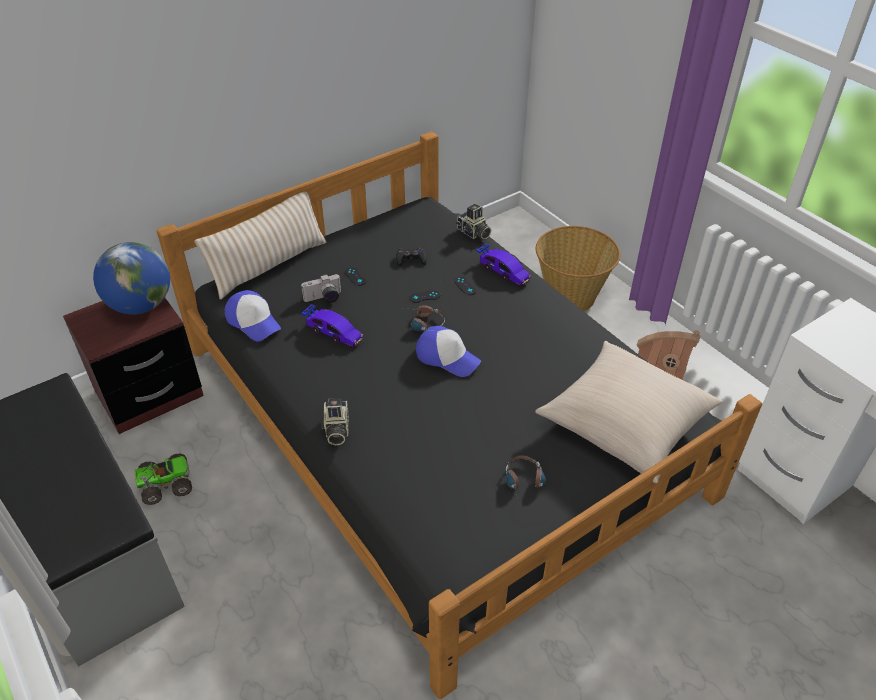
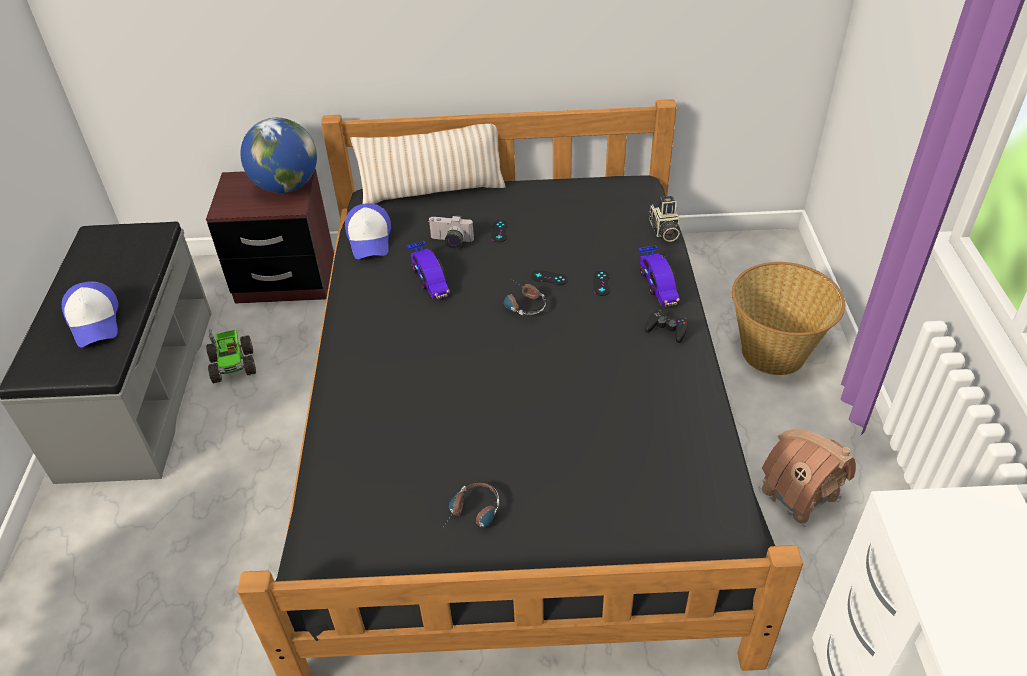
camera: 35 degrees right, 0 degrees up
toy truck [135,453,192,505] -> toy truck turned 60 degrees clockwise [206,329,256,383]
camera [321,398,349,445] -> none
black game controller [396,247,426,266] -> black game controller moved to [645,310,687,343]
cap [416,326,481,377] -> cap moved to [62,281,119,347]
beige pillow [535,341,723,483] -> none

